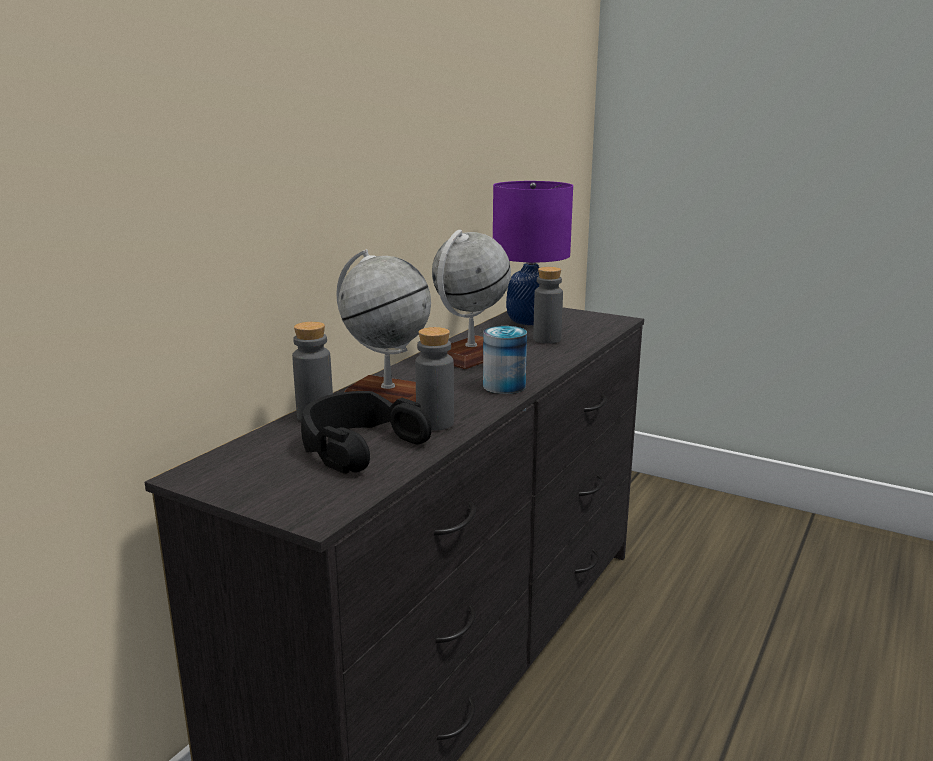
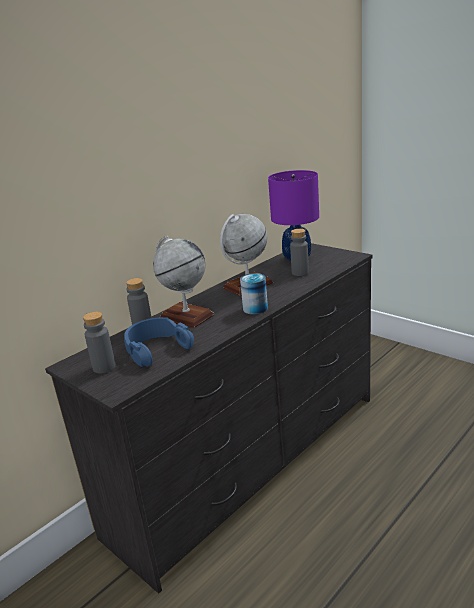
camera: 15 degrees right, 5 degrees up
black headphones [301,391,432,474] -> blue headphones [124,317,194,367]
grey bottle [415,327,454,430] -> grey bottle moved to [83,312,116,374]

